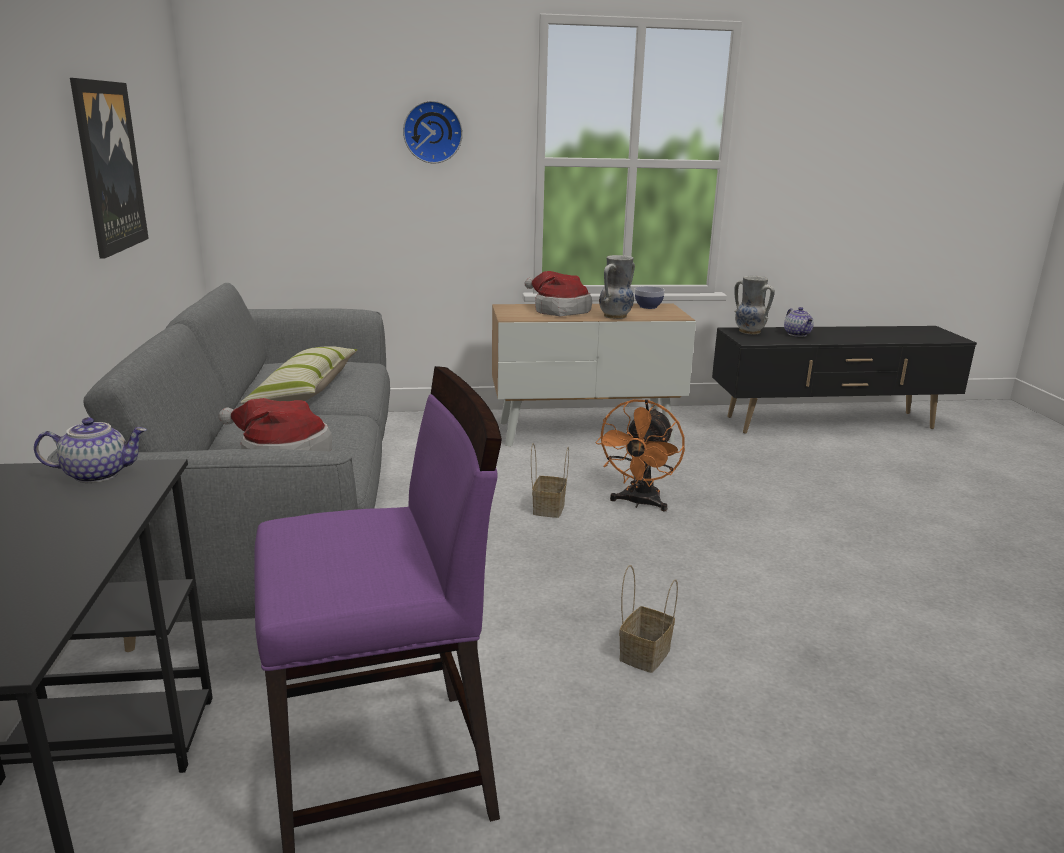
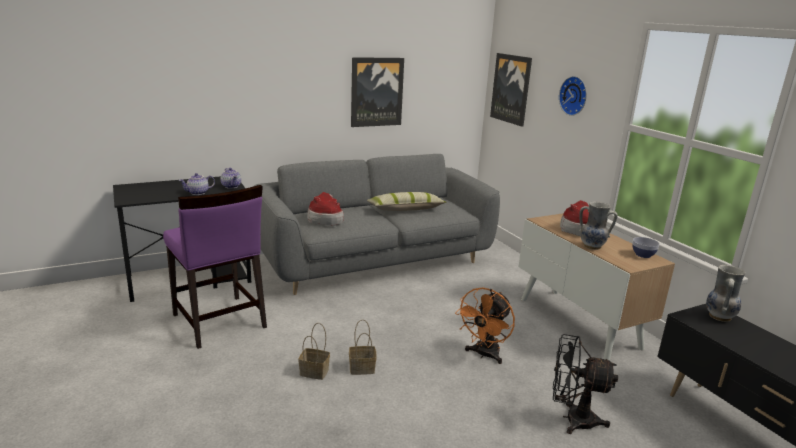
camera: 70 degrees right, 0 degrees up
basket [531,443,569,518] -> basket moved to [349,320,376,375]
orange fan [595,399,685,512] -> orange fan turned 60 degrees counterclockwise [455,287,515,364]
teapot [784,307,814,337] -> teapot moved to [179,173,215,195]
none -> picture [490,53,532,127]
none -> black fan [553,334,618,434]

